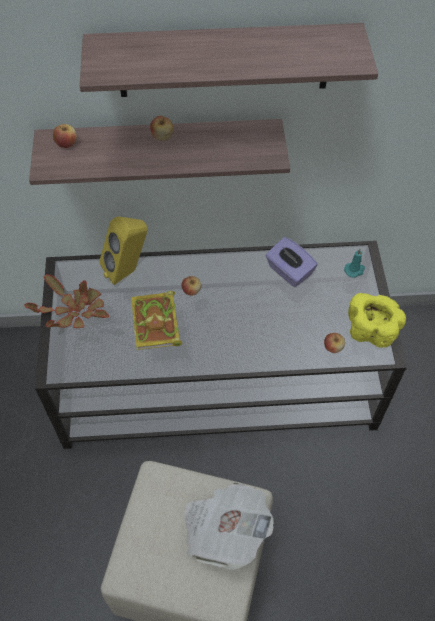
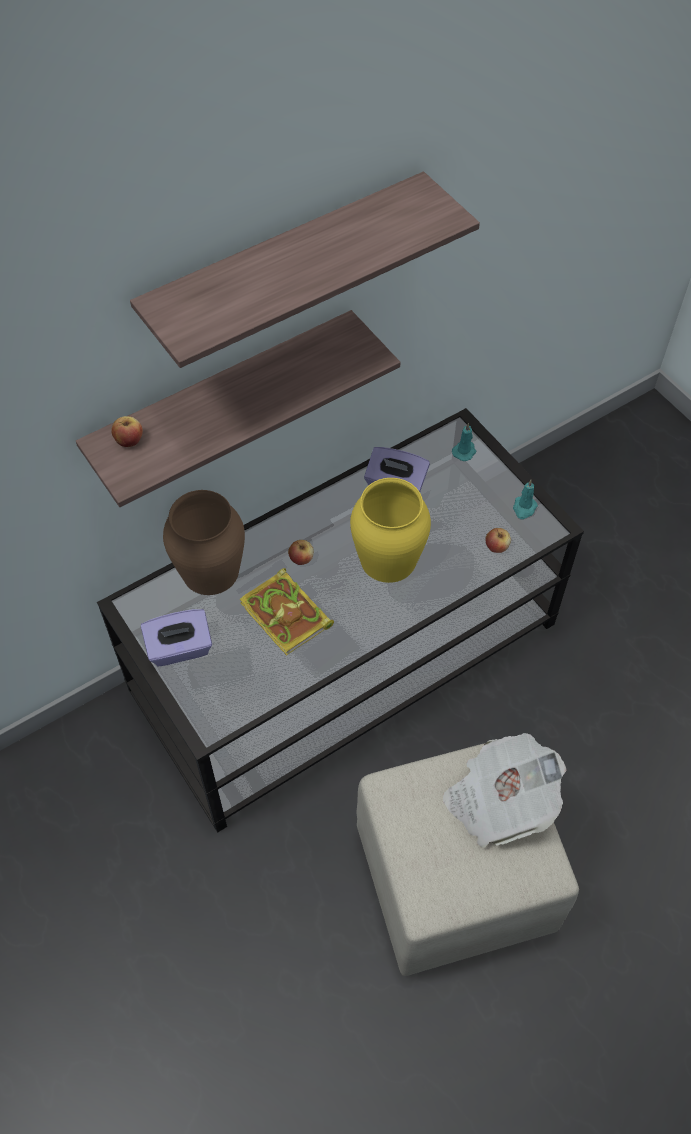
camera: 30 degrees left, 0 degrees up
potted plant [24,274,109,328] -> purple tissue box [141,609,212,666]
yellow speaker [99,216,147,285] -> brown vase [163,490,245,595]
apple [150,116,174,141] -> none
yellow bowl [348,293,406,348] -> turquoise candle [513,480,538,519]
none -> yellow vase [350,478,431,583]

